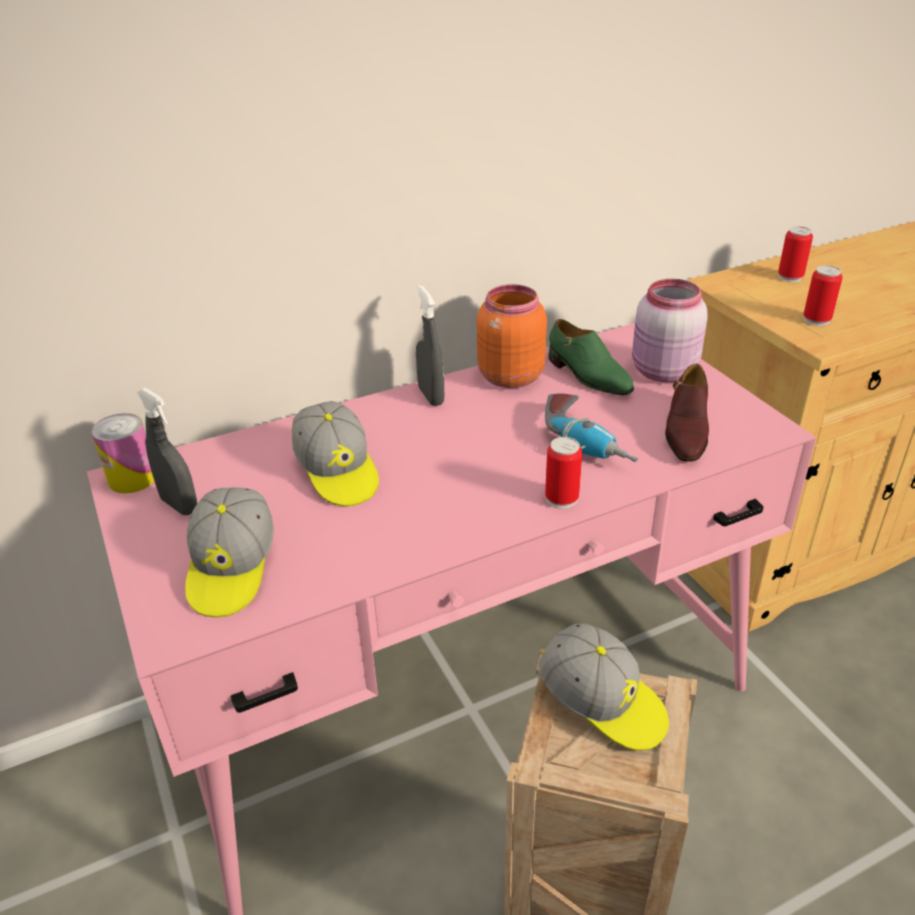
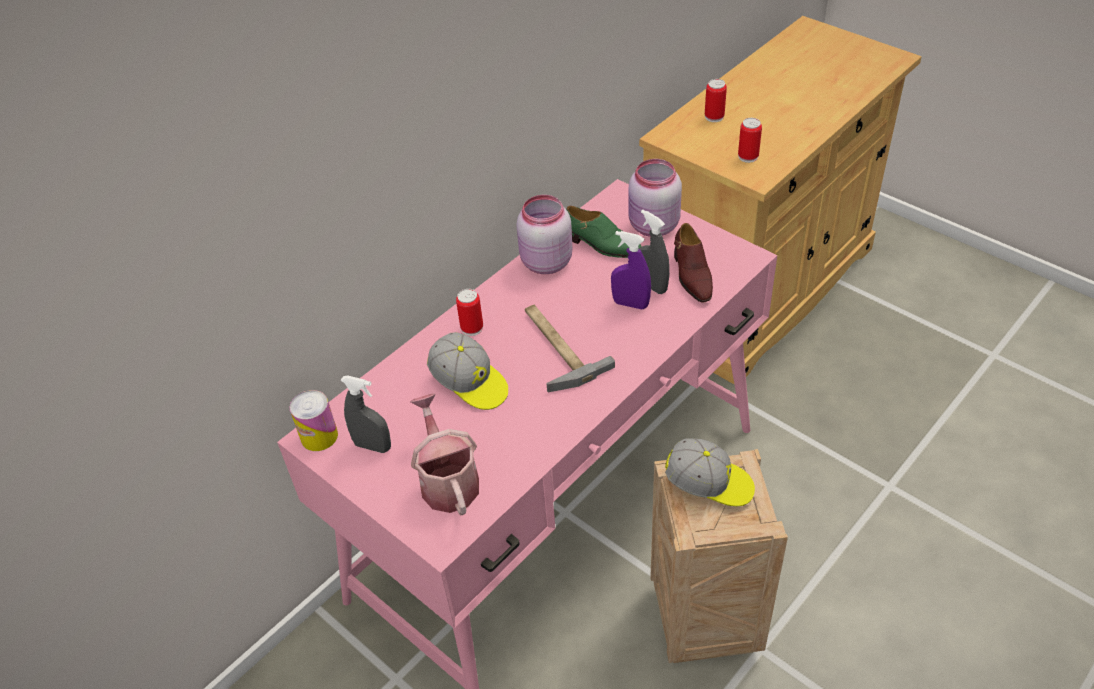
camera: 20 degrees left, 10 degrees up
cap [185,488,274,617] -> watering can [410,393,479,515]
grey spray bottle [416,285,444,406] -> grey spray bottle moved to [639,210,670,294]
orange jar [477,284,547,388] -> pink jar [517,195,572,274]
power drill [545,394,638,462] -> purple spray bottle [611,231,651,309]
can [545,437,582,509] -> can moved to [456,289,483,336]
none -> hammer [525,305,615,392]

